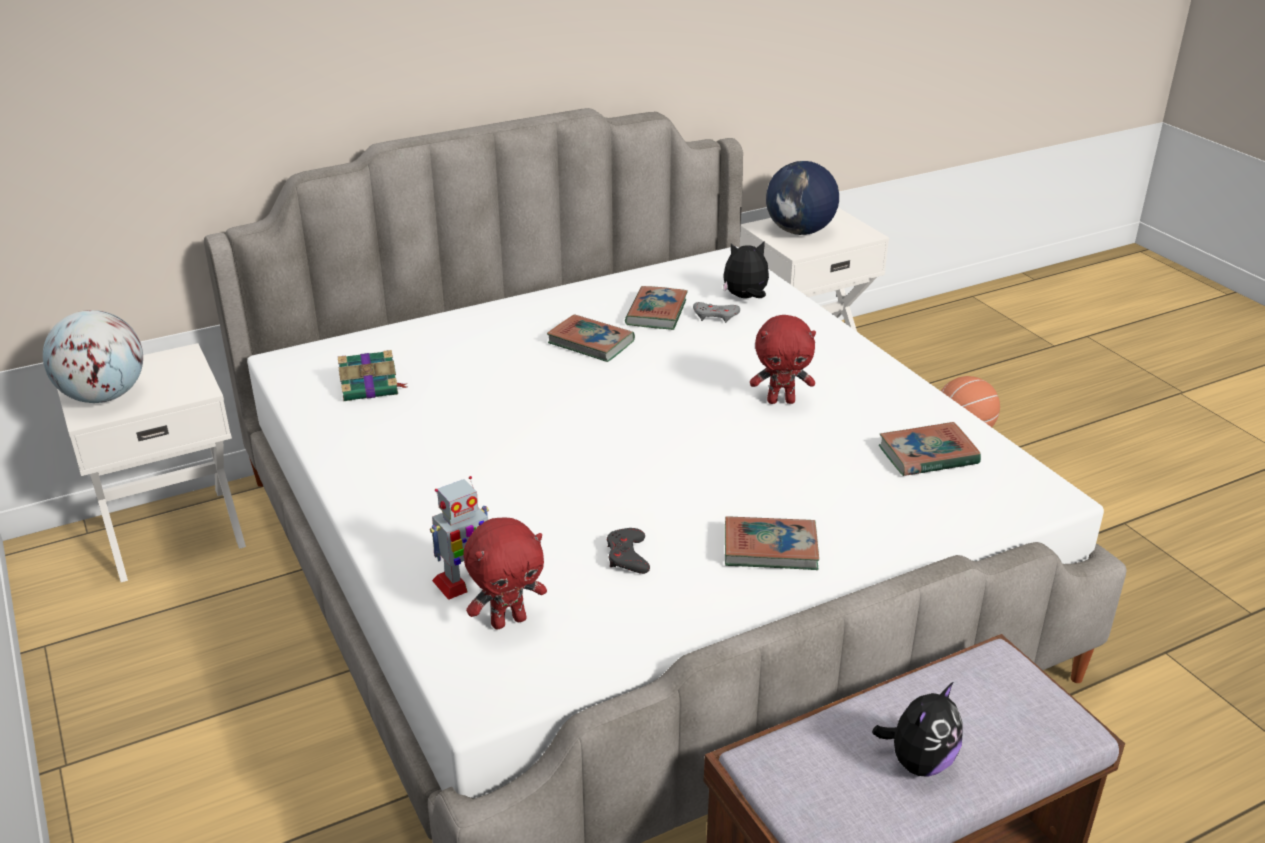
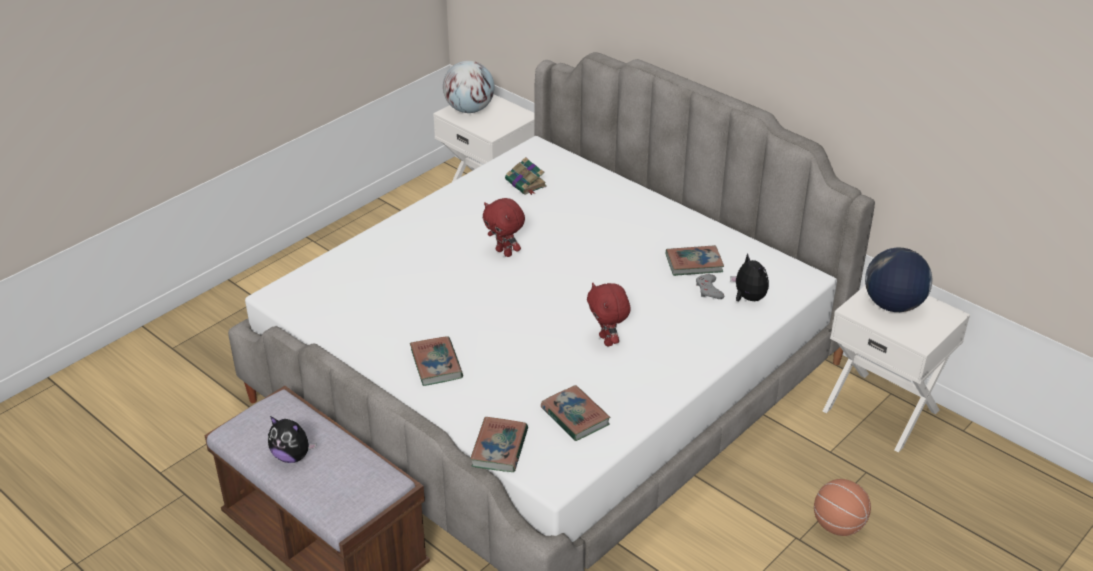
camera: 70 degrees right, 5 degrees up
toy robot [430,476,489,600] -> none
red plush toy [464,517,547,630] -> red plush toy moved to [483,198,525,257]
book [547,314,635,362] -> book moved to [470,417,528,472]
grey game controller [607,528,650,574] -> none

